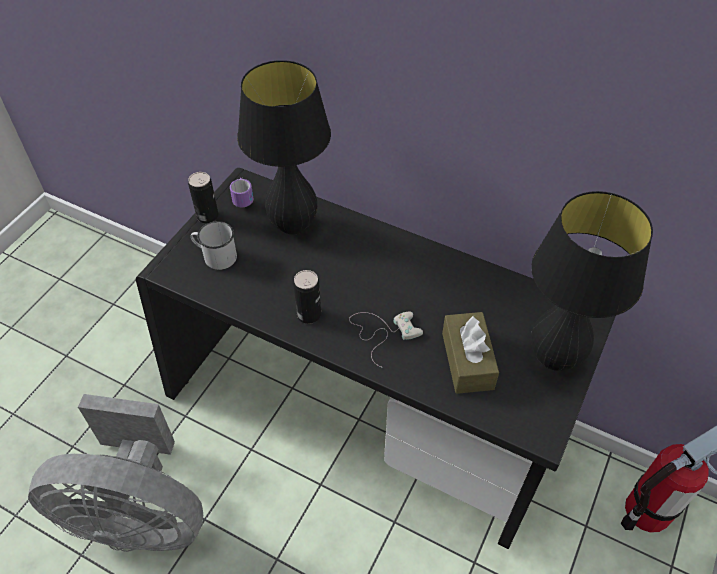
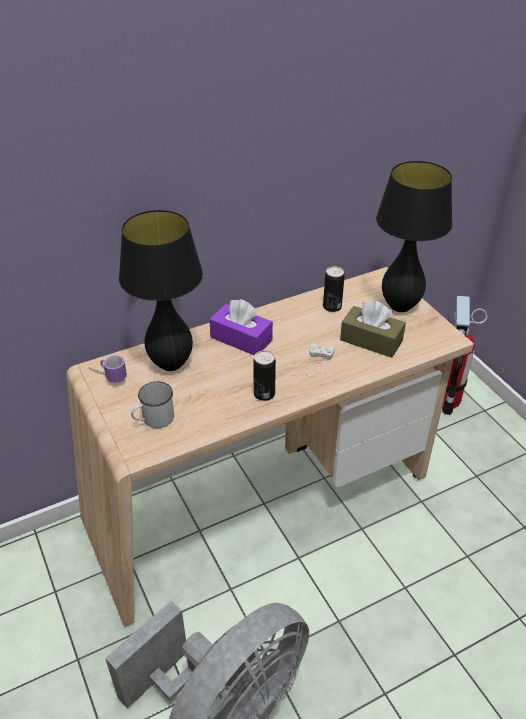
camera: 55 degrees left, 10 degrees down
black desk [136,168,616,549] -> beige desk [67,267,474,627]
can [188,172,219,223] -> can moved to [323,266,345,312]
none -> purple tissue box [209,299,273,356]

